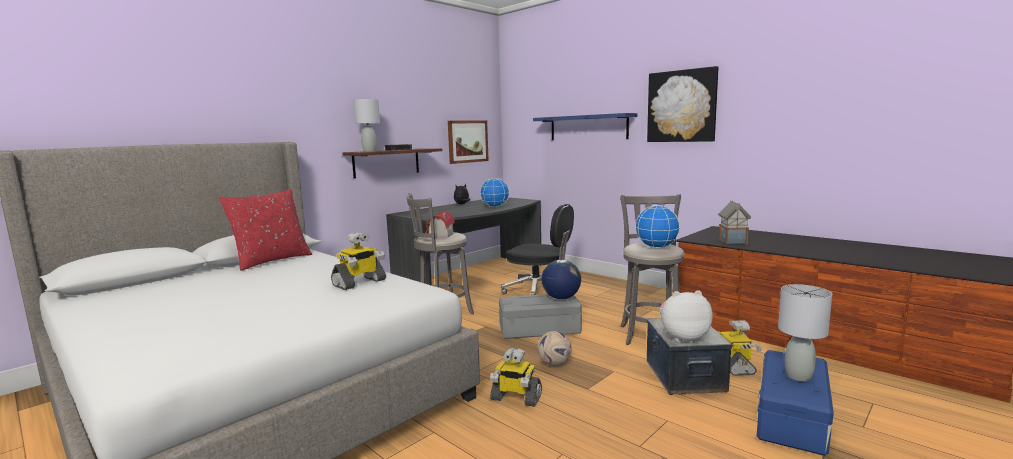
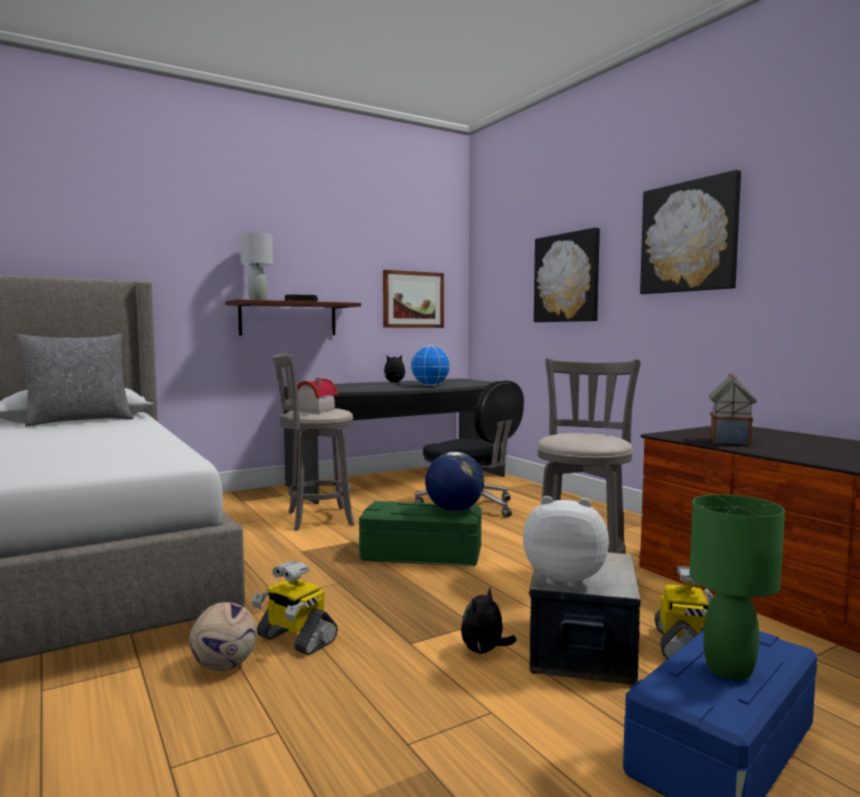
camera: 15 degrees right, 5 degrees down
red pillow [219,189,312,271] -> grey pillow [16,334,134,427]
toy robot [331,232,386,290] -> none
grey storage box [499,294,582,339] -> green storage box [359,501,481,567]
blue shelf [533,113,637,140] -> picture [534,227,600,322]
football [538,331,572,366] -> football moved to [189,602,257,671]
globe [635,205,680,248] -> none
grey table lamp [778,284,832,381] -> green table lamp [689,494,785,680]
none -> plush toy [461,587,517,653]

